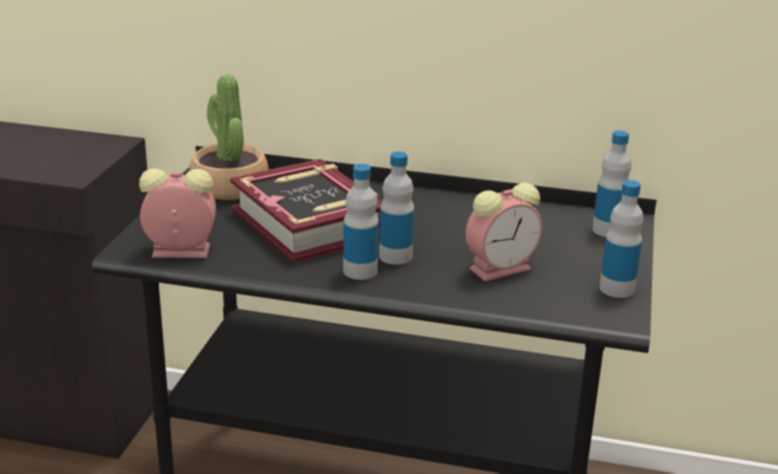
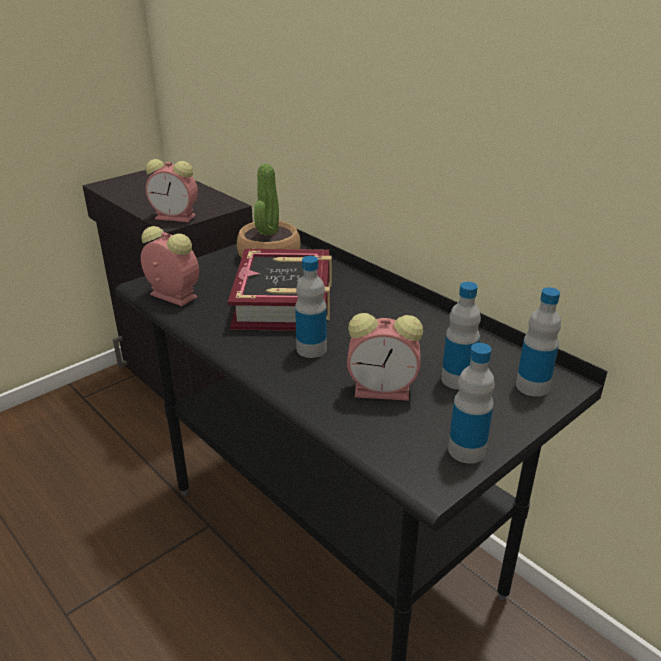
camera: 35 degrees right, 5 degrees up
bottle [343,164,379,280] -> bottle moved to [441,282,481,390]
none -> alarm clock [146,159,198,222]

